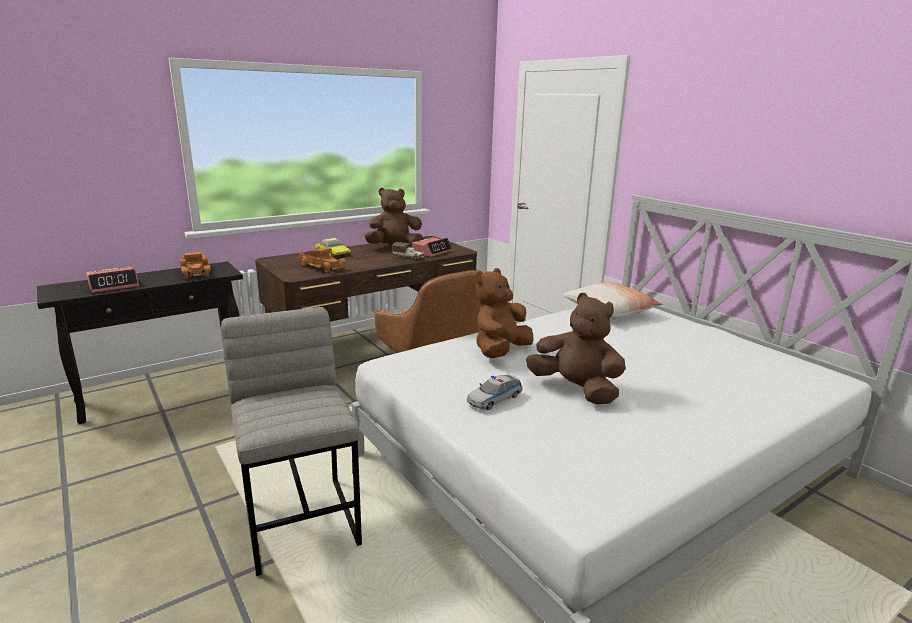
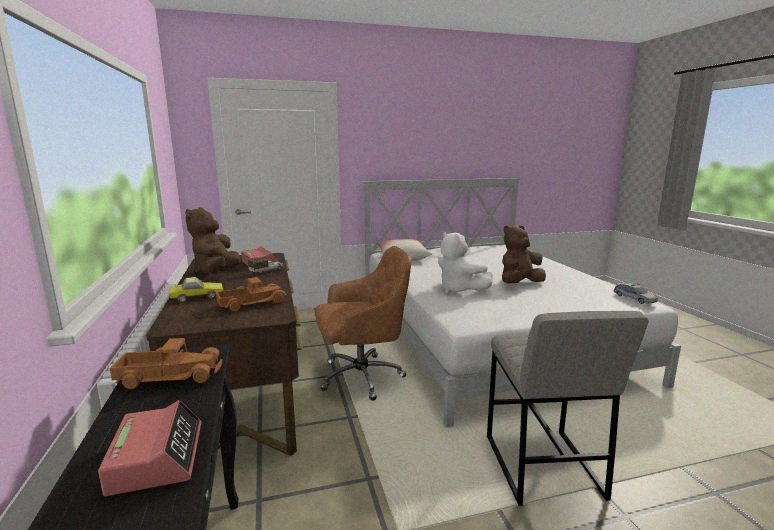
camera: 70 degrees left, 5 degrees down
grey chair [221,307,362,576] -> grey chair turned 90 degrees counterclockwise [487,311,649,506]
toy car [467,374,523,410] -> toy car moved to [613,283,658,304]
brown plush toy [476,268,534,358] -> white plush toy [438,232,493,294]

